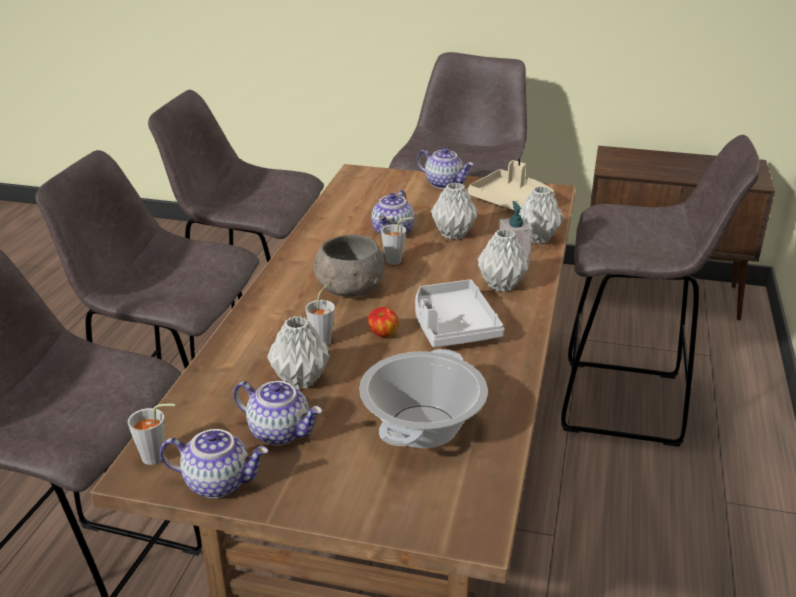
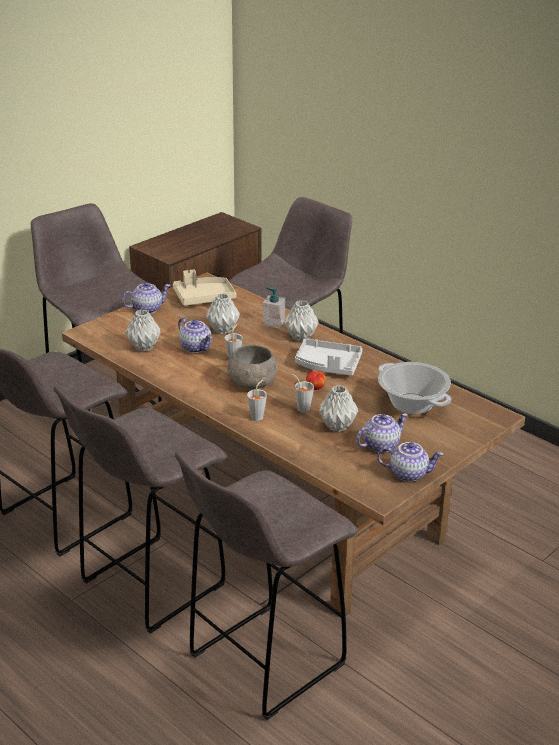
camera: 60 degrees left, 0 degrees up
grey cup [127,404,175,465] -> grey cup moved to [247,379,267,421]
teapot [160,429,268,498] -> teapot turned 60 degrees clockwise [377,442,444,482]
grey vase [519,186,564,244] -> grey vase moved to [125,310,160,352]

